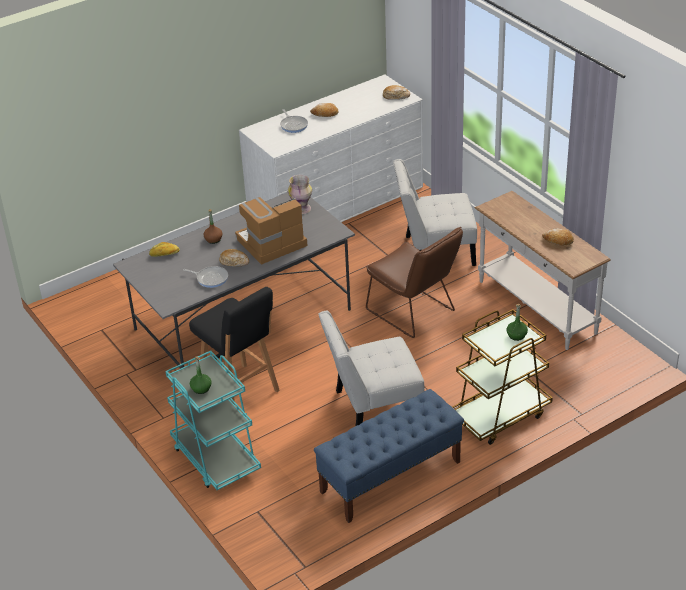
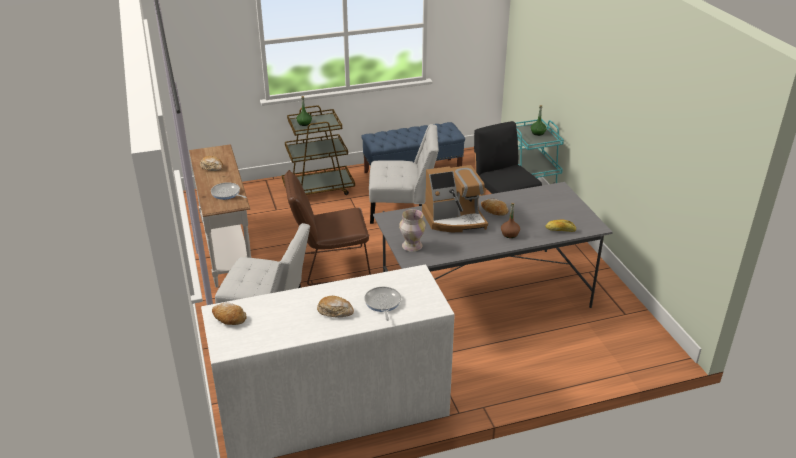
camera: 165 degrees left, 5 degrees down
frying pan [183,266,228,288] -> frying pan moved to [211,182,247,200]
brown chair [366,226,463,338] -> brown chair turned 75 degrees counterclockwise [284,170,371,285]

